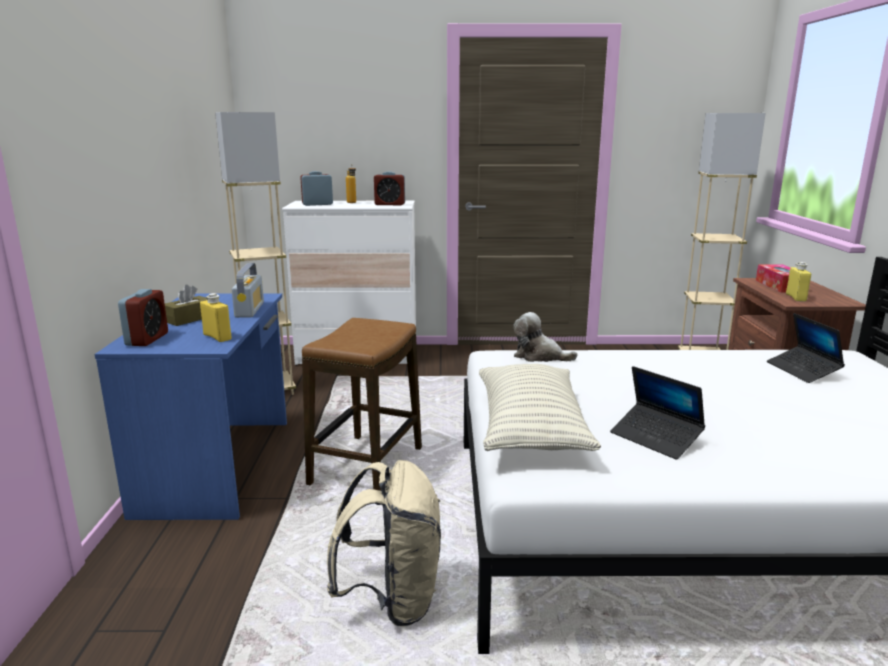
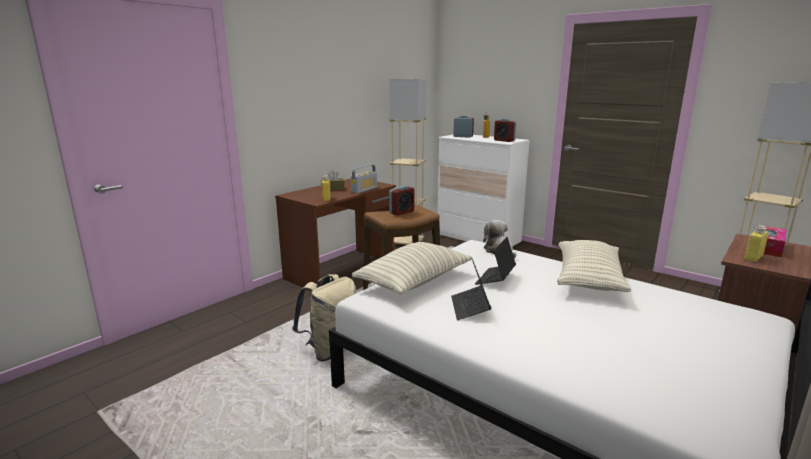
camera: 40 degrees right, 0 degrees up
blue desk [95,293,287,520] -> brown desk [275,179,396,291]
alarm clock [118,289,168,346] -> alarm clock moved to [389,186,414,216]
laptop [767,313,845,383] -> laptop moved to [475,237,516,285]
none -> pillow [557,240,631,292]

